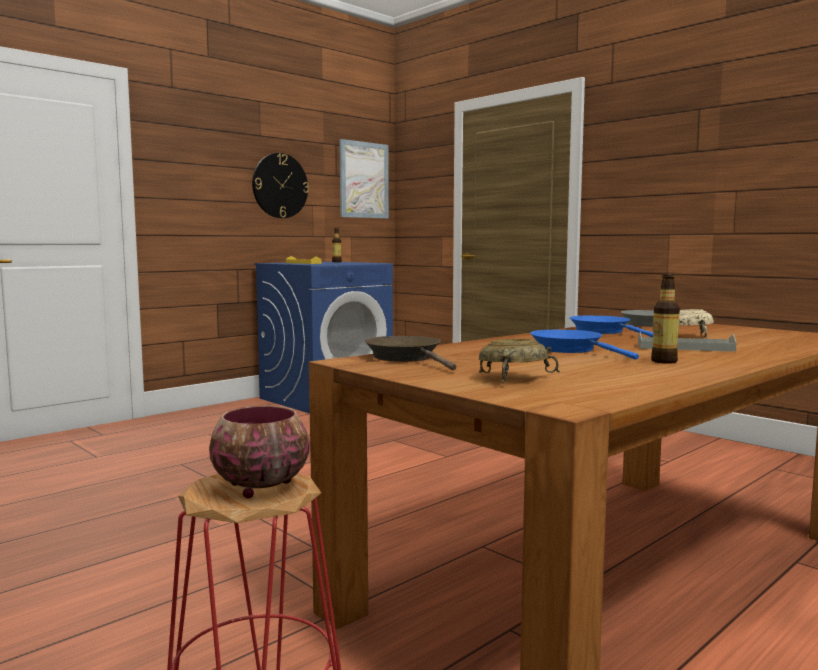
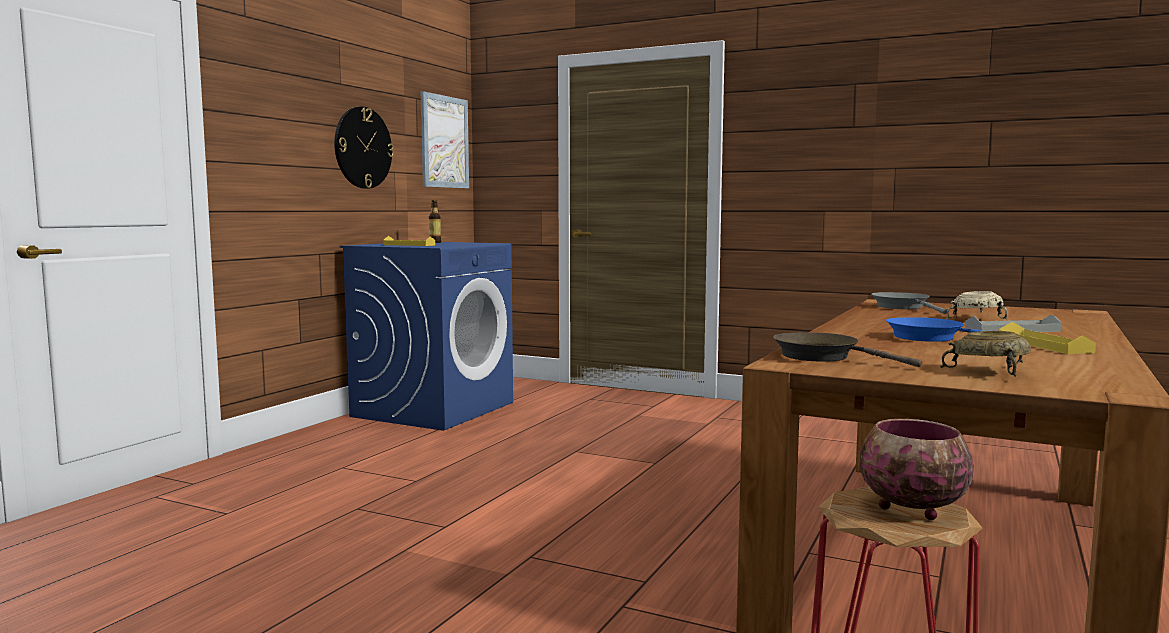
camera: 20 degrees left, 0 degrees up
blue frying pan [570,316,653,337] -> none
bottle [651,273,680,364] -> yellow tray [999,322,1096,354]

